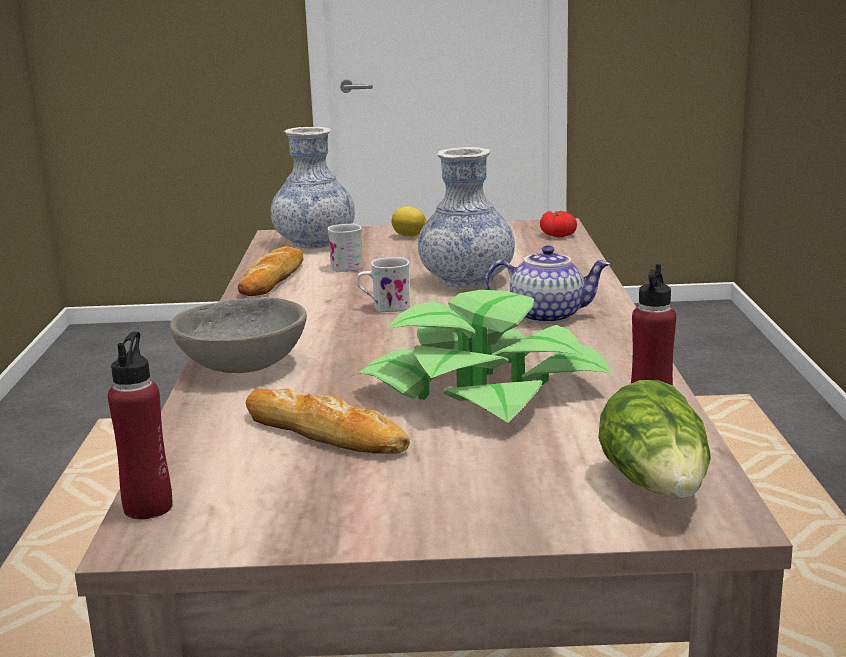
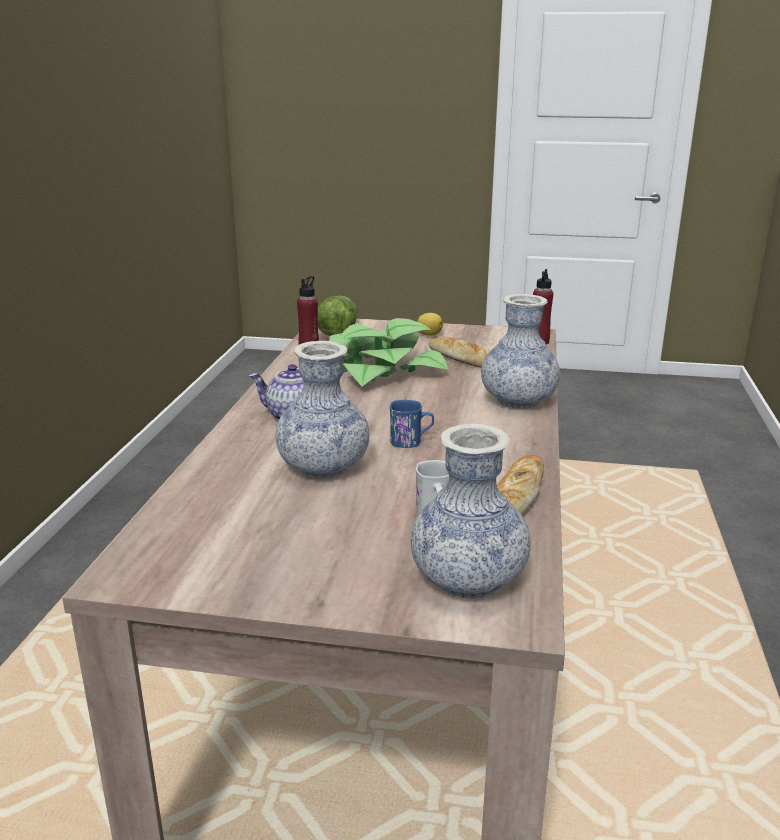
camera: 170 degrees left, 5 degrees up
grey bowl [170,297,307,373] -> vase [481,294,560,409]
white mug [357,257,410,312] -> blue mug [390,400,434,448]
lemon [391,206,427,237] -> lemon moved to [417,313,443,336]
tomato [540,211,577,238] -> none

